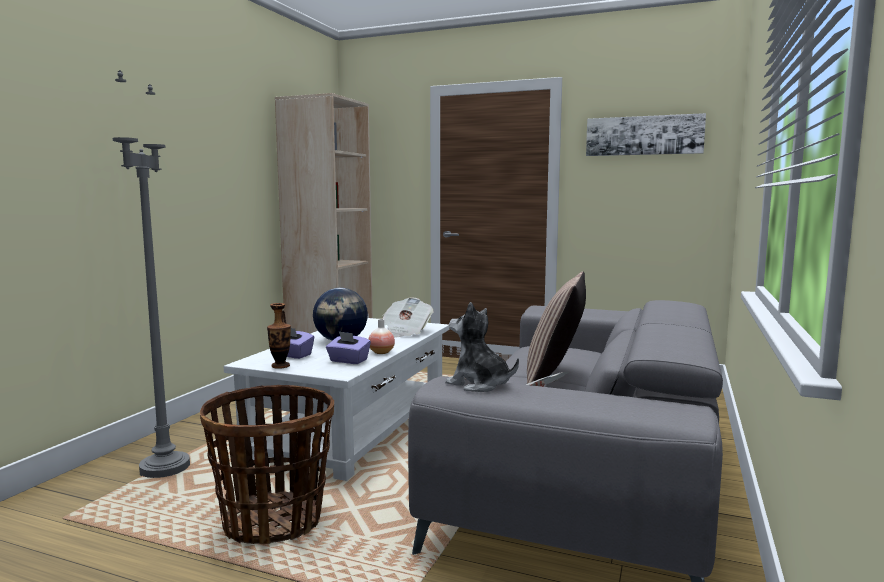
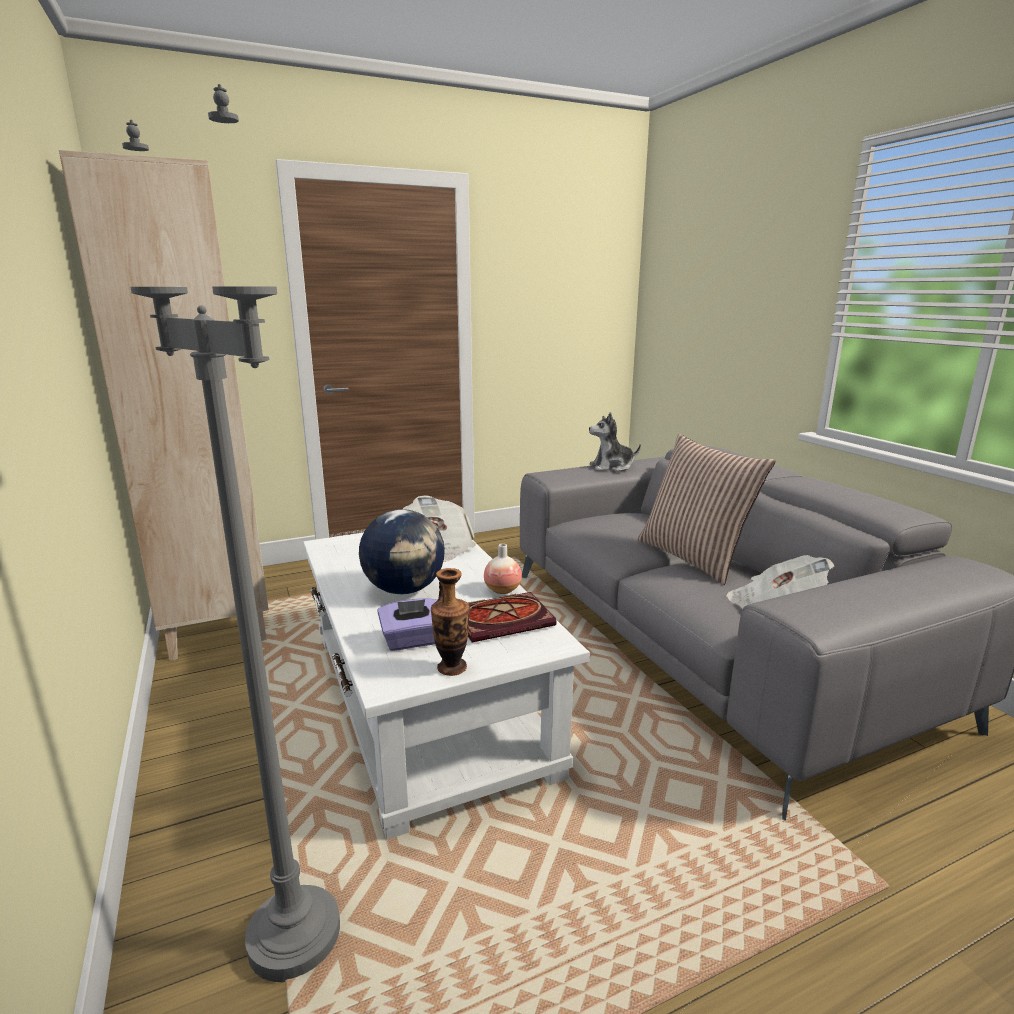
camera: 45 degrees left, 10 degrees up
basket [200,385,334,544] -> none
purple tissue box [326,331,371,364] -> book [468,592,557,642]
plush toy [445,302,519,392] -> plush toy moved to [589,412,641,472]
picture [586,113,706,156] -> none

